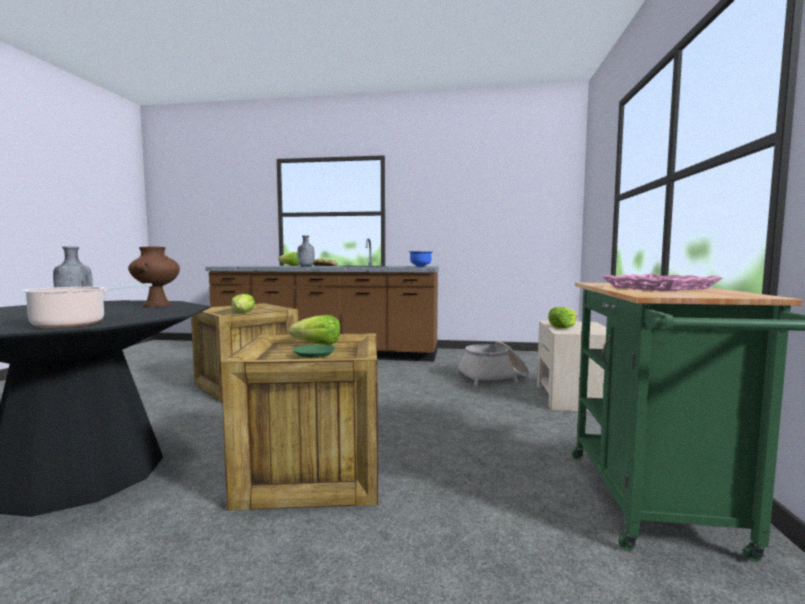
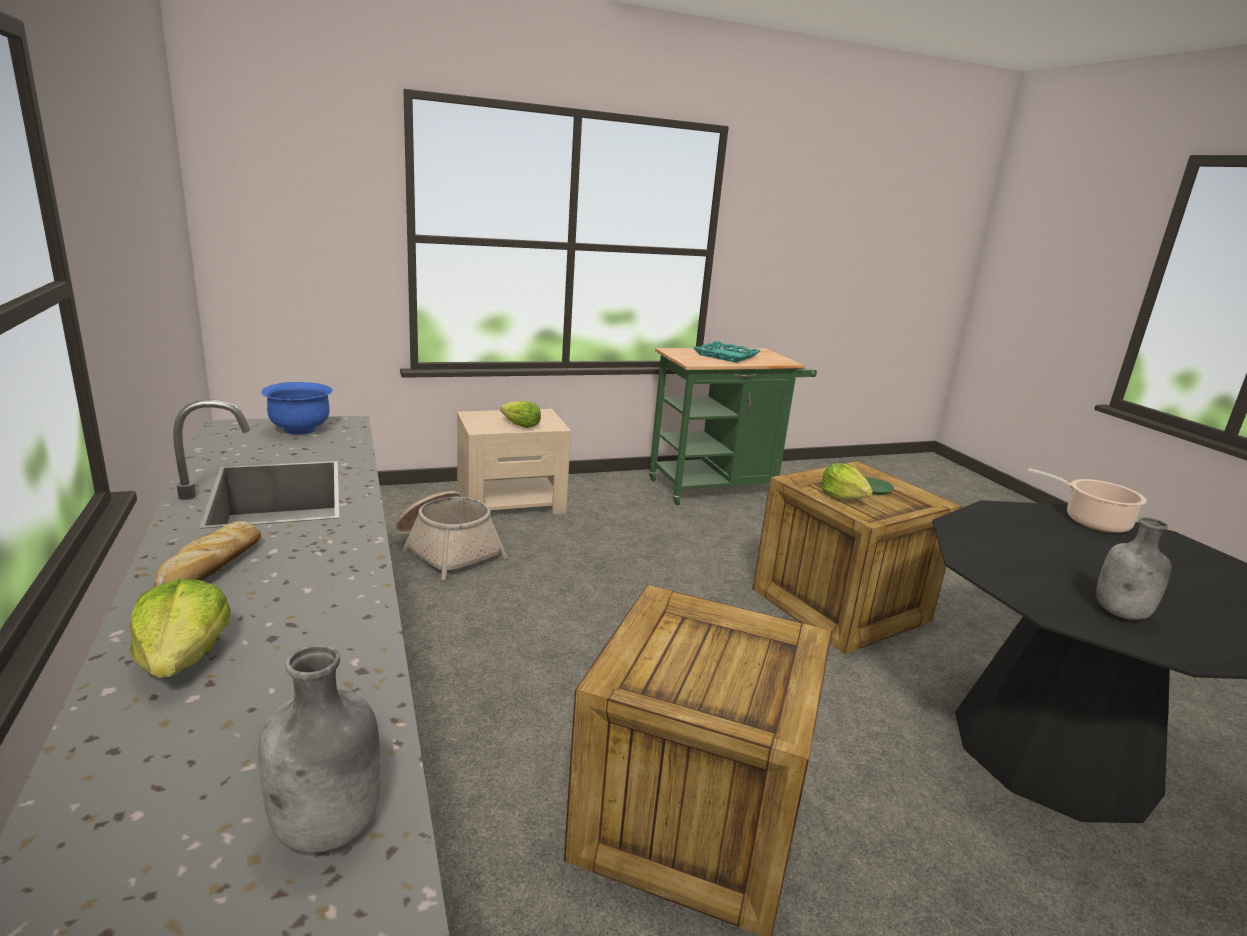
camera: 120 degrees left, 15 degrees up
brown vase [128,247,180,307] -> none
lettuce [231,294,255,313] -> none
grey bottle [298,235,314,267] -> grey bottle moved to [258,645,381,853]
pink tray [602,274,723,291] -> turquoise tray [693,341,760,363]

